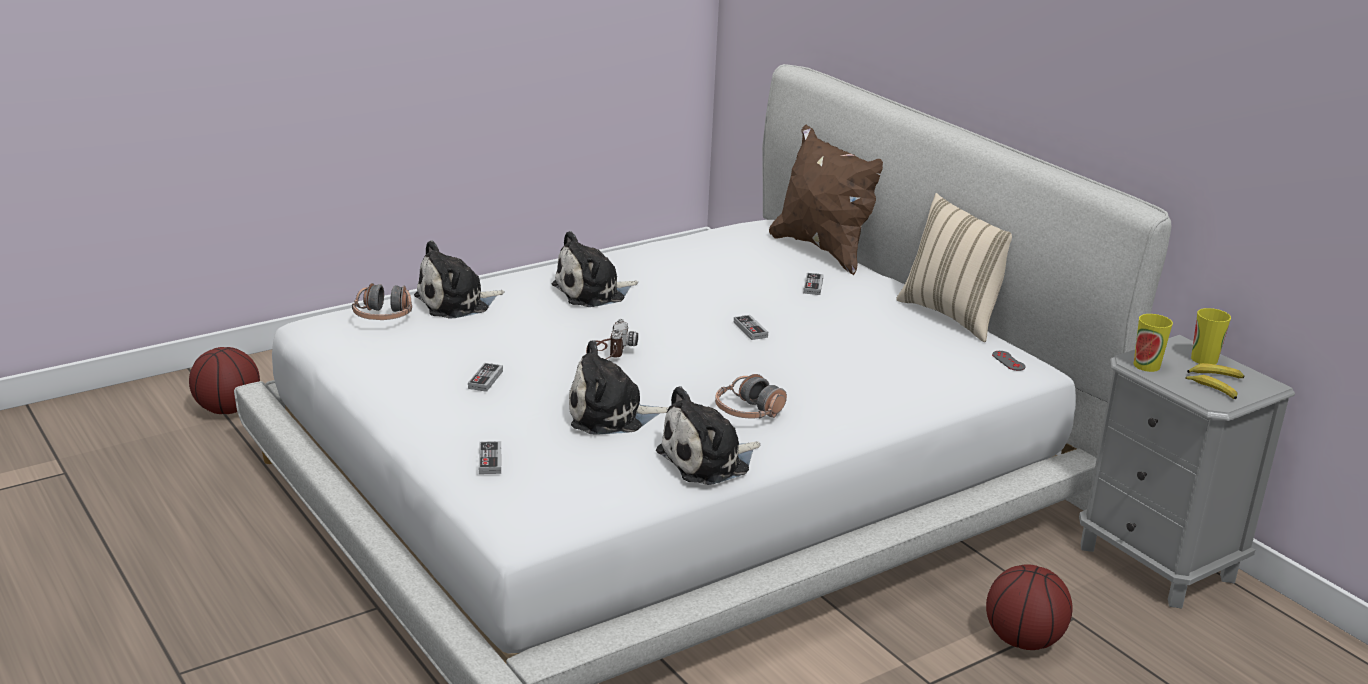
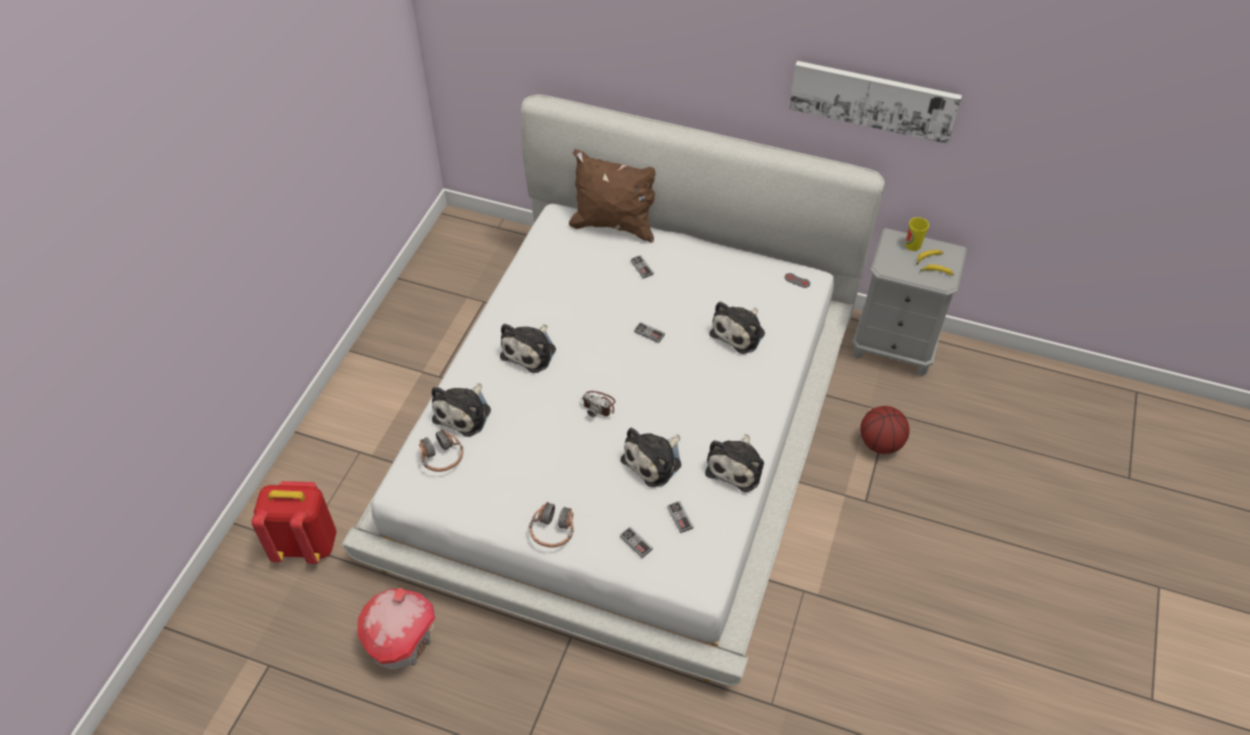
camera: 35 degrees left, 25 degrees up
basketball [189,347,260,414] -> red backpack [252,481,337,564]
game controller [468,363,503,392] -> game controller moved to [667,501,693,533]
camera [586,319,638,359] -> camera turned 150 degrees clockwise [581,391,615,417]
headphones [715,374,787,418] -> headphones moved to [529,502,574,548]
beige pillow [896,193,1012,342] -> none
cup [1134,314,1173,372] -> none
none -> toy house [357,588,435,669]
none -> plush toy [709,301,765,354]
none -> picture [789,61,962,144]

